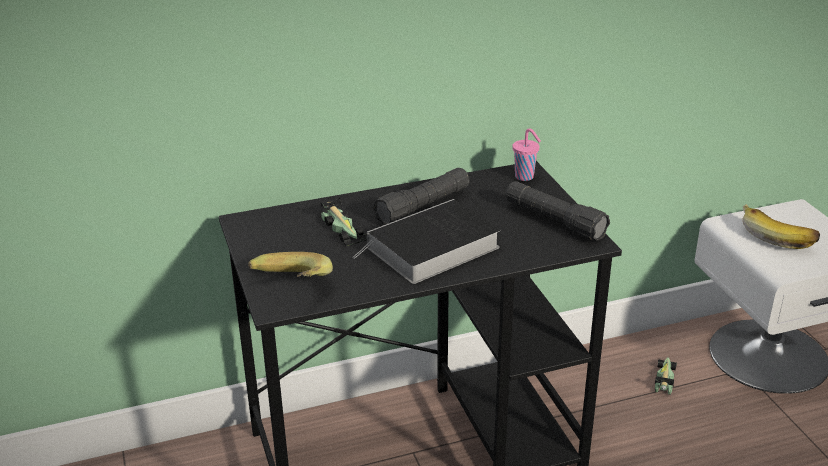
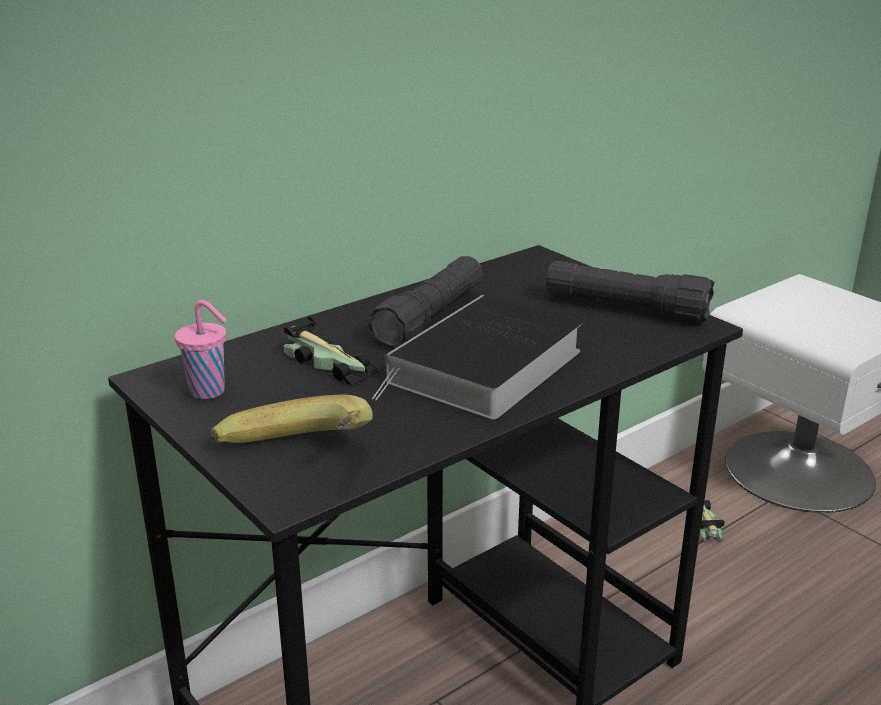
camera: 20 degrees left, 5 degrees down
pink cup [512,128,541,181] -> pink cup moved to [175,300,227,399]
banana [743,204,820,249] -> none

